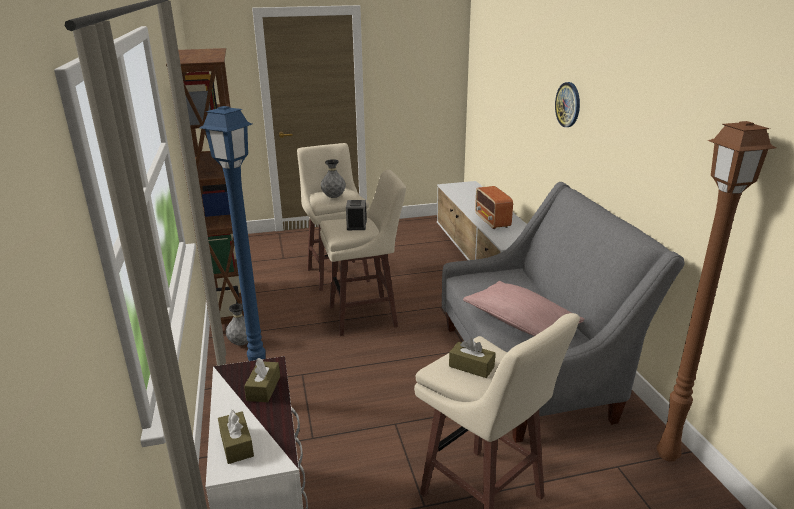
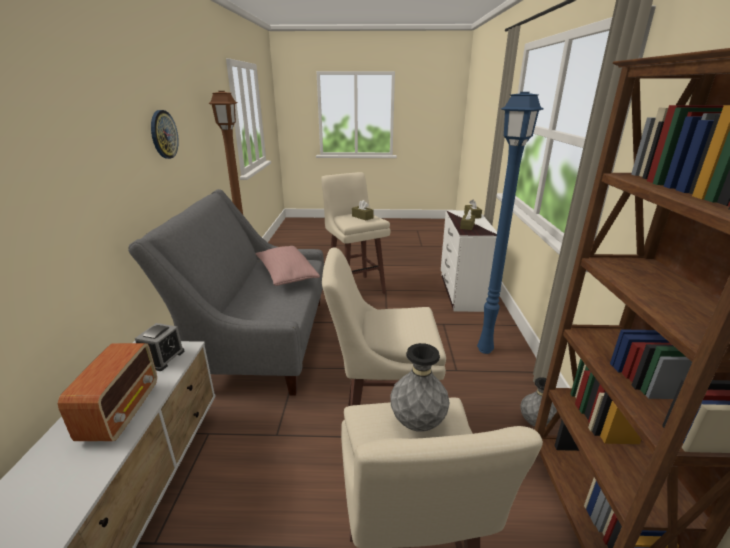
camera: 165 degrees left, 0 degrees up
alarm clock [346,200,367,230] -> alarm clock moved to [135,323,184,371]
wall clock [555,82,580,127] -> wall clock moved to [151,110,179,159]

